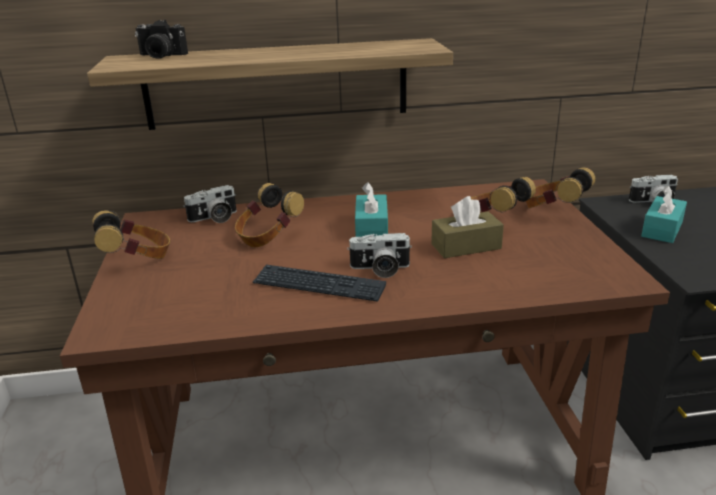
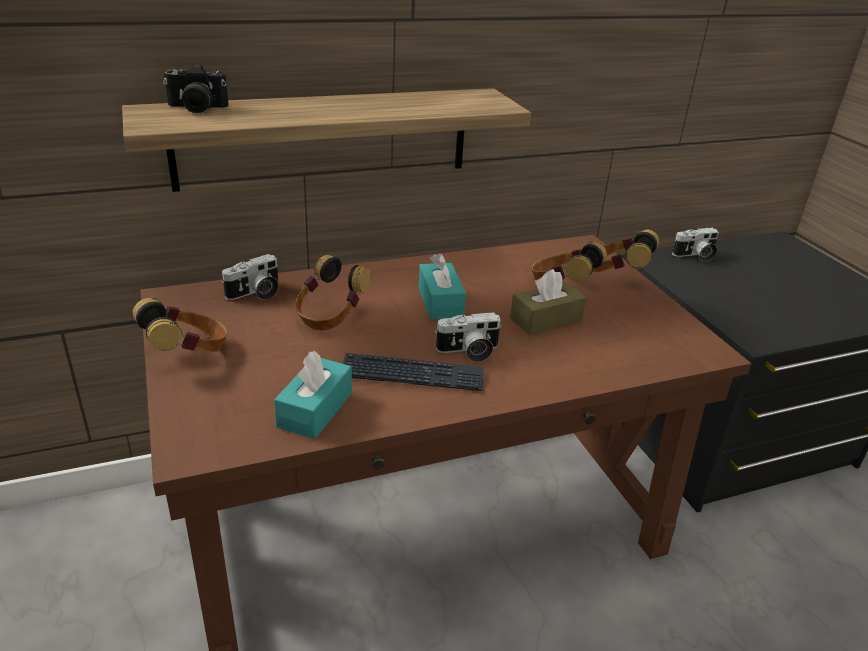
camera: 15 degrees left, 5 degrees up
turquoise tissue box [641,185,687,243] -> turquoise tissue box moved to [274,351,352,439]

